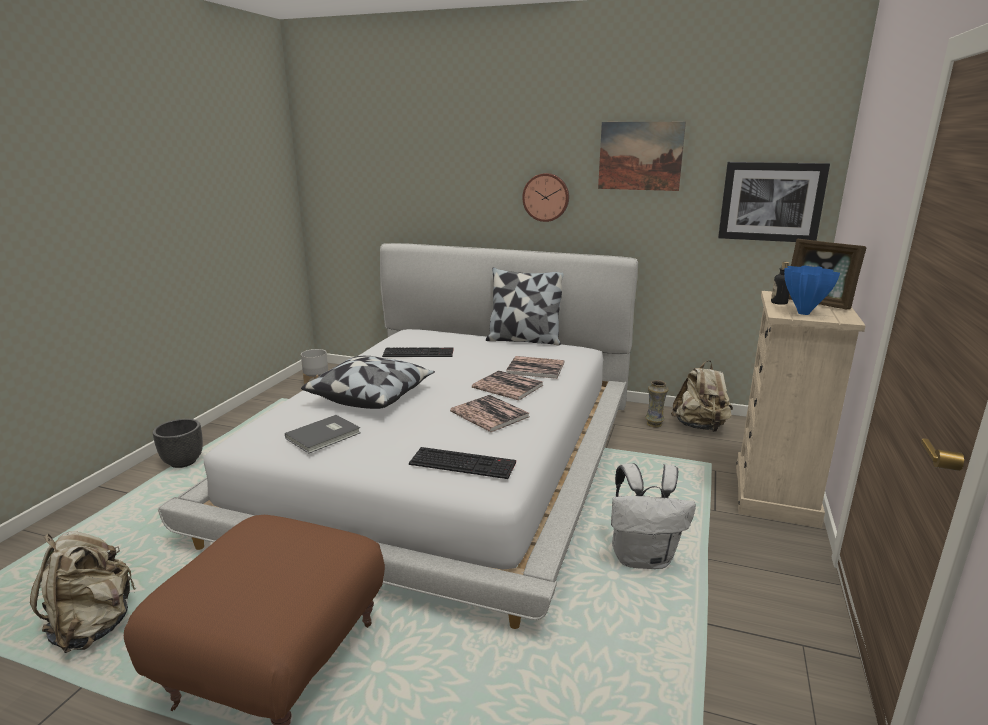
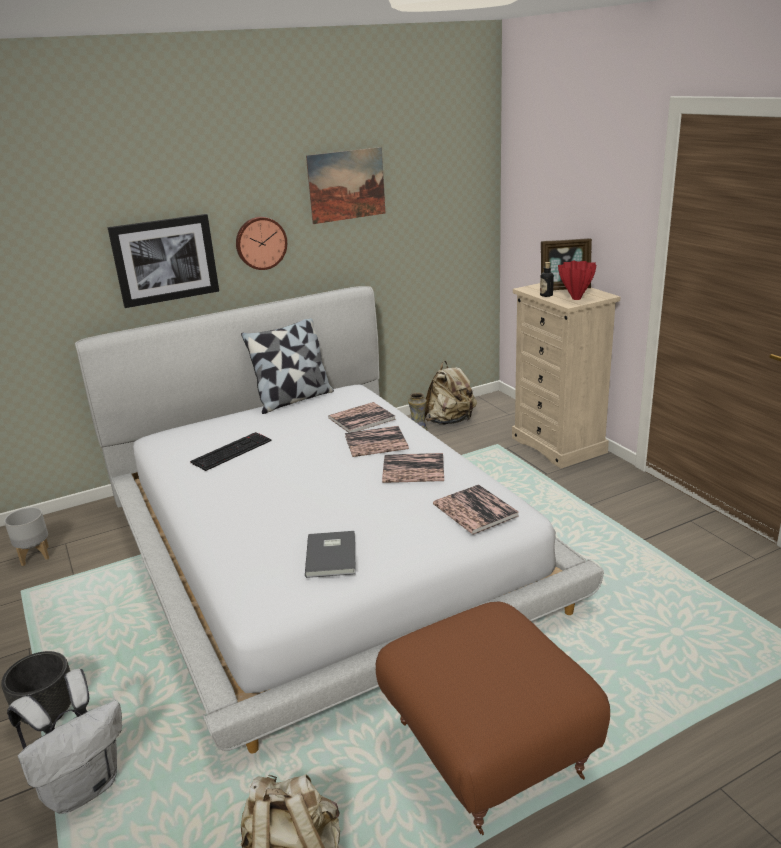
camera: 45 degrees left, 5 degrees up
pillow [301,356,435,409] -> none
keyboard [409,447,516,479] -> book [433,484,519,535]
white backpack [611,463,696,569] -> white backpack moved to [7,669,122,814]
picture [718,162,830,242] -> picture moved to [108,214,219,308]
blue vase [784,266,840,315] -> red vase [558,261,596,300]

